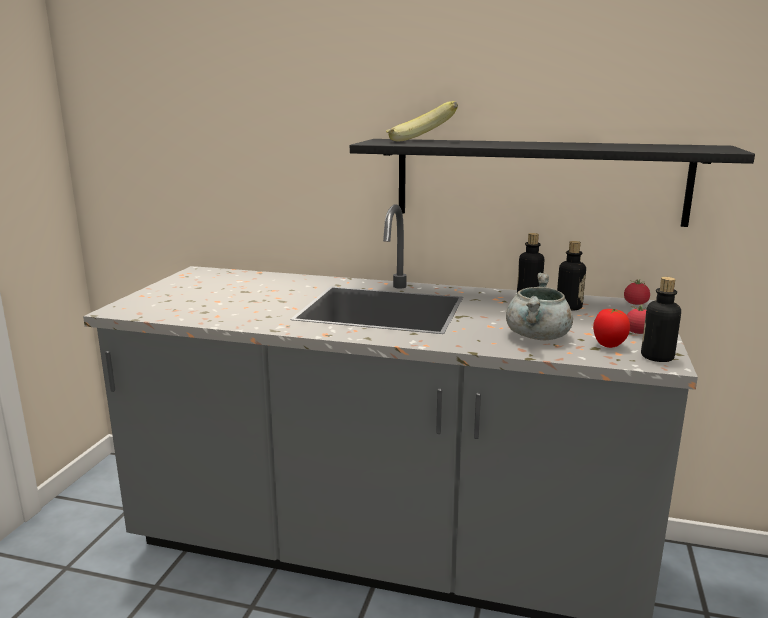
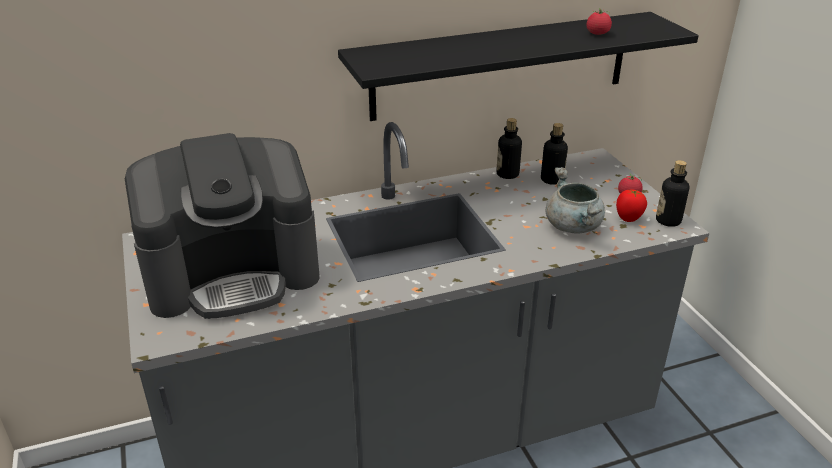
camera: 35 degrees left, 15 degrees up
banana [386,101,458,142] -> none
tomato [624,279,650,305] -> tomato moved to [587,8,612,35]
none -> coffee machine [125,133,320,319]

